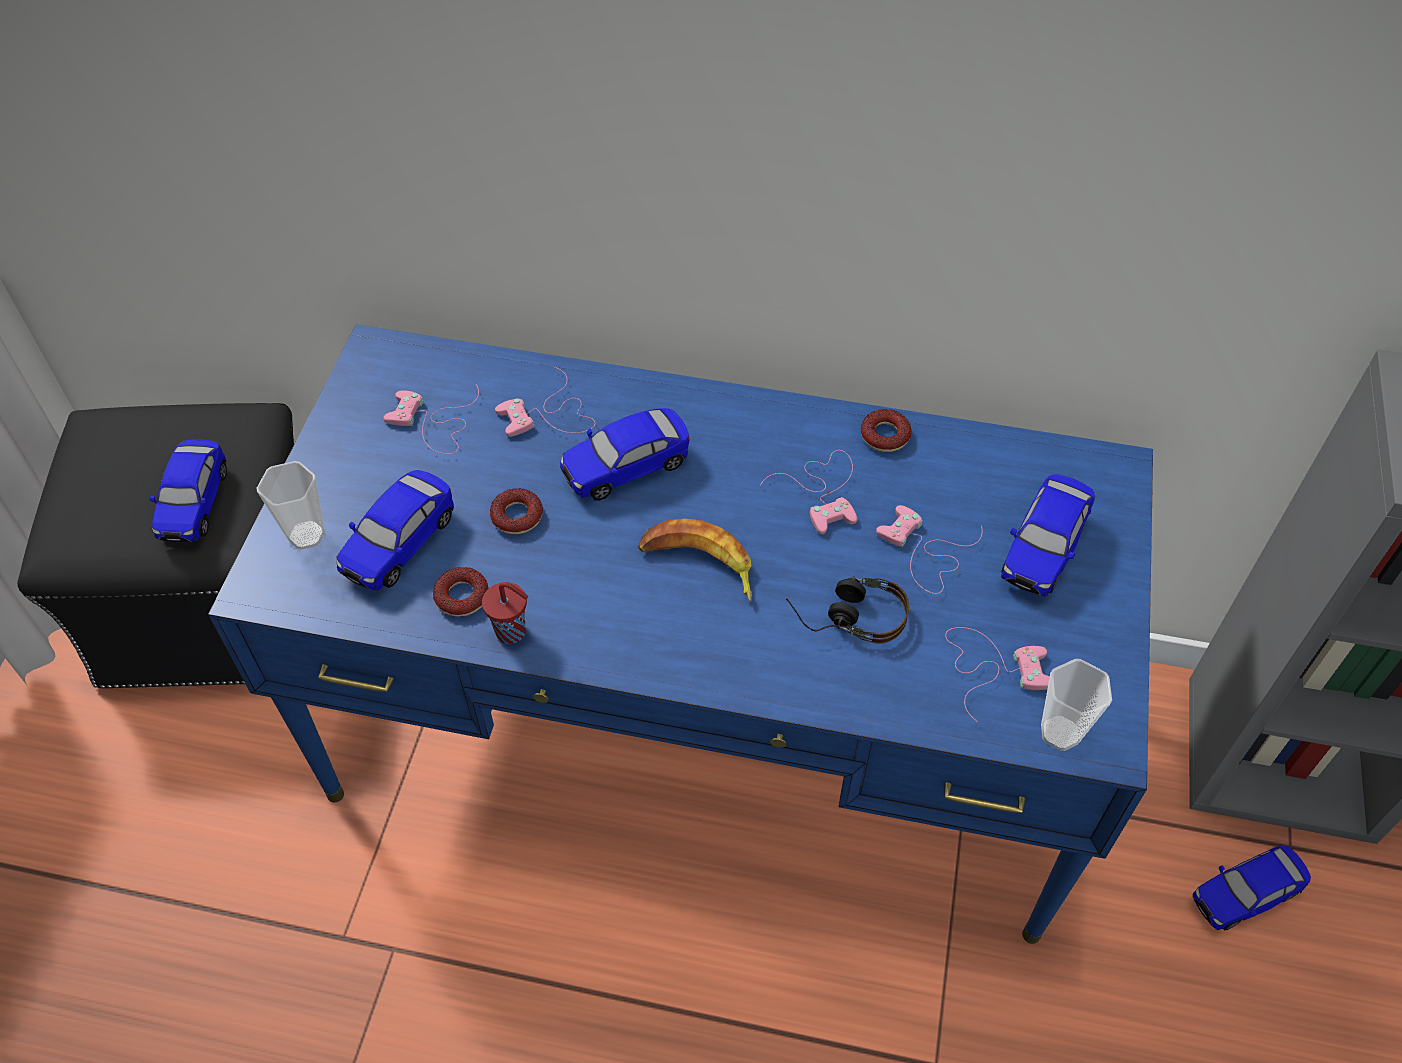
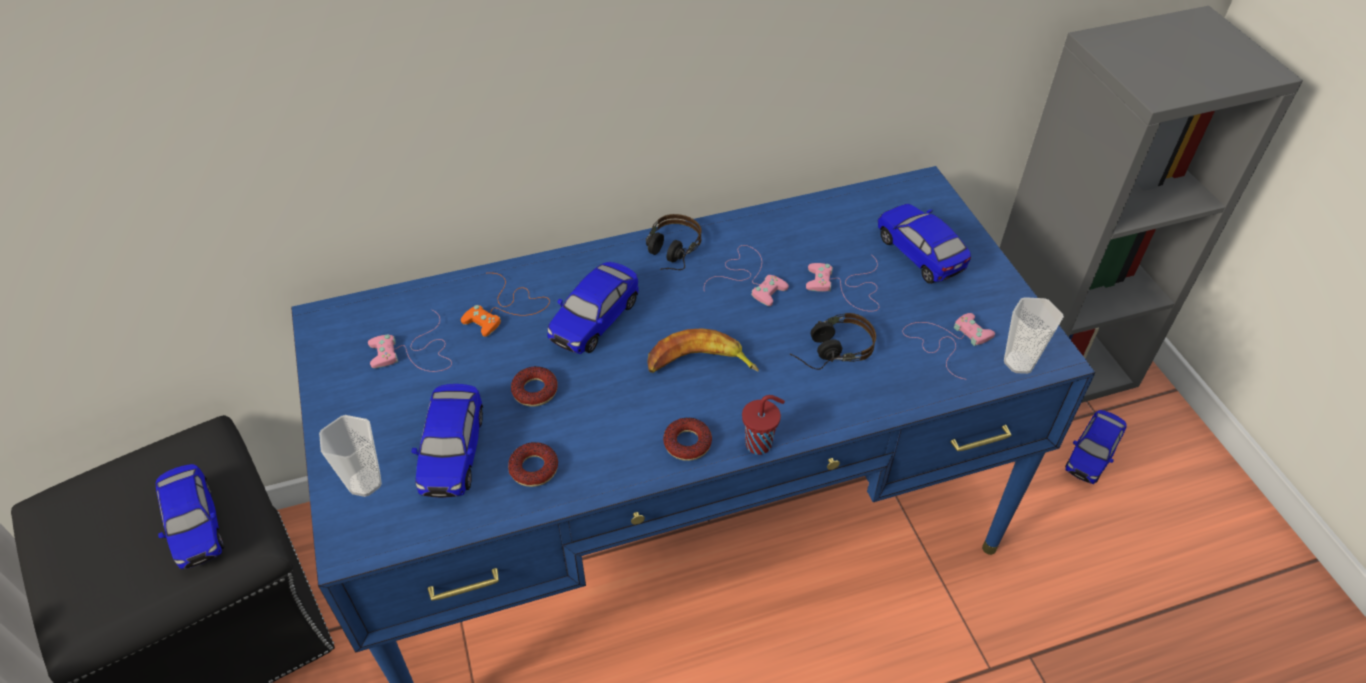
camera: 30 degrees left, 5 degrees down
red cup [482,582,528,644] -> red cup moved to [742,395,785,455]
pink game controller [495,367,596,437] -> orange game controller [461,273,550,337]
donut [861,409,912,452] -> donut moved to [663,418,712,461]
toy car [1001,474,1095,596] -> toy car turned 150 degrees clockwise [878,204,971,284]
none -> headphones [646,214,702,270]

